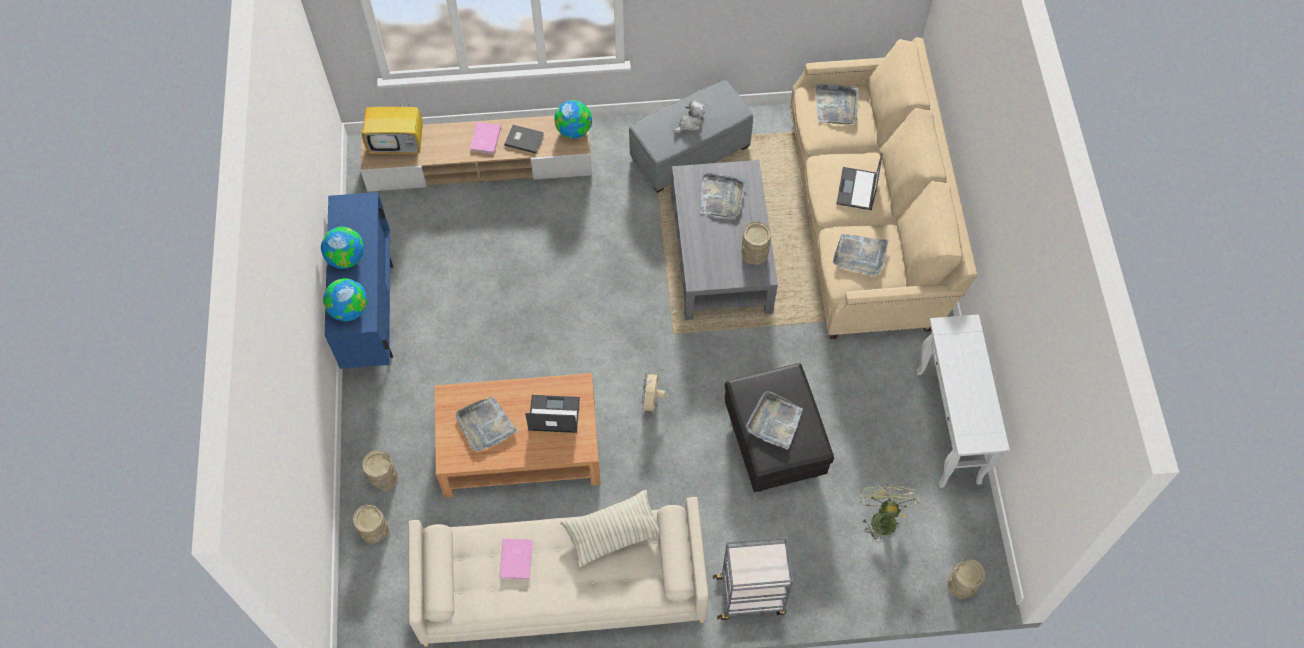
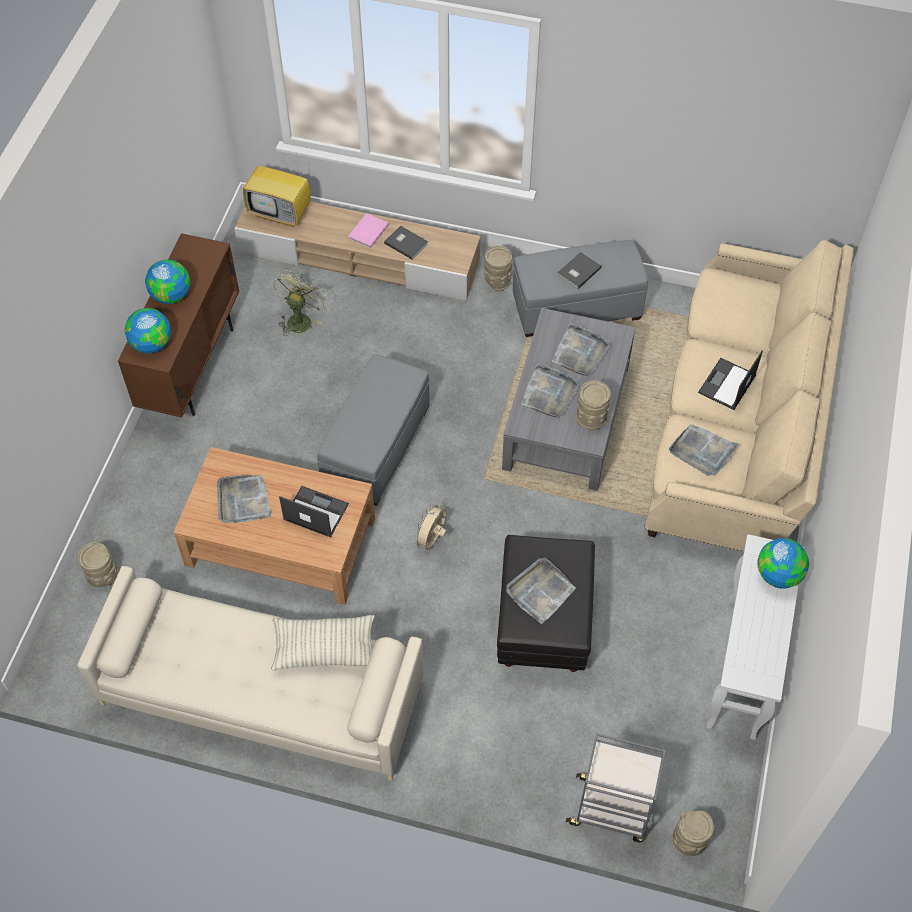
camera: 20 degrees right, 5 degrees down
blue cabinet [325,192,393,369] -> brown cabinet [118,233,239,417]
beige vase [362,450,398,491] -> beige vase moved to [484,246,512,292]
pink book [499,539,533,579] -> none
globe [554,100,592,139] -> globe moved to [757,538,809,589]
plush toy [673,101,705,134] -> grey book [557,252,602,289]
grey cart [713,537,794,620] -> grey cart moved to [566,733,666,843]
grey tray [816,84,859,124] -> grey tray moved to [521,363,580,417]
green fan [860,485,919,543] -> green fan moved to [273,270,327,336]
none -> grey ottoman [317,354,429,506]

